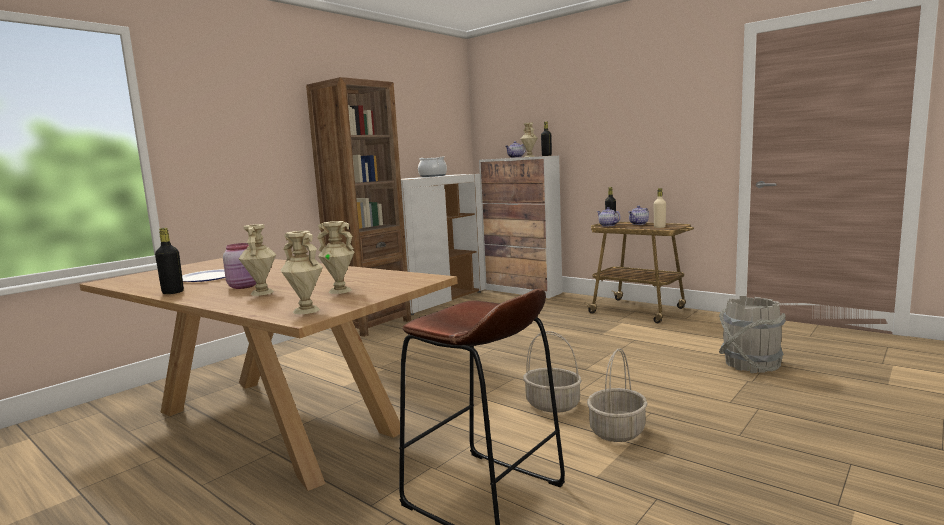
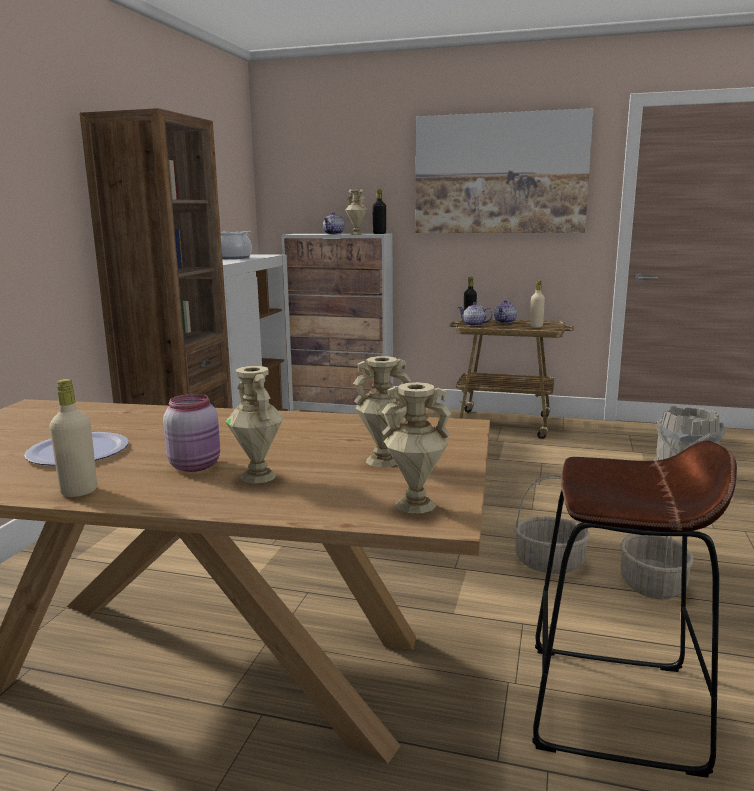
camera: 25 degrees left, 5 degrees up
black bottle [155,228,184,294] -> beige bottle [49,379,97,497]
none -> picture [416,108,594,233]

